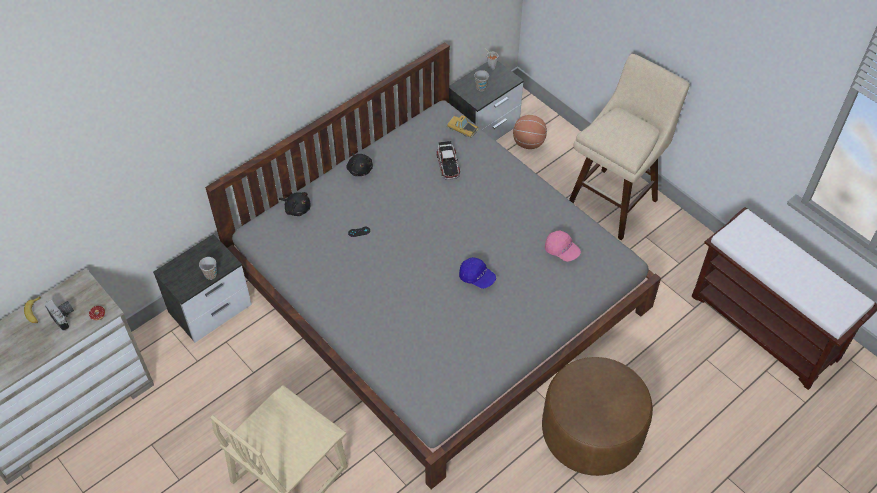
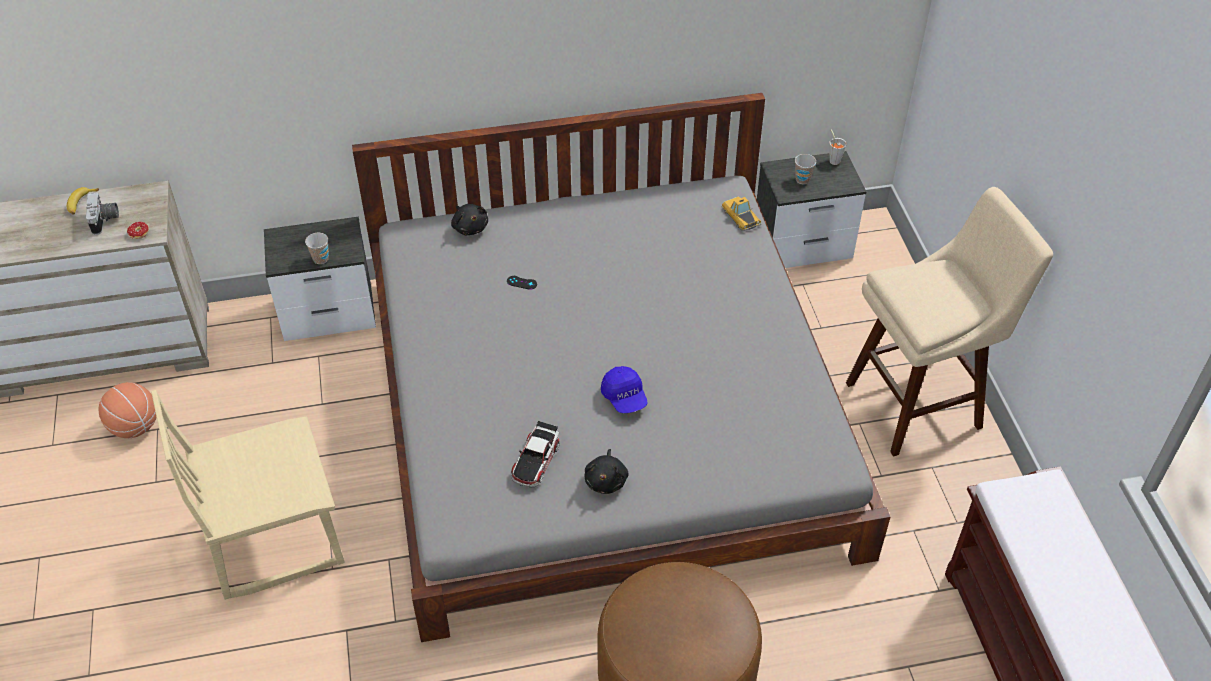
camera: 30 degrees right, 5 degrees down
black plush toy [346,153,373,176] -> black plush toy moved to [585,449,629,494]
toy car [436,141,460,180] -> toy car moved to [511,421,560,488]
basketball [513,115,547,149] -> basketball moved to [98,382,157,438]
pink cap [545,231,581,262] -> none

